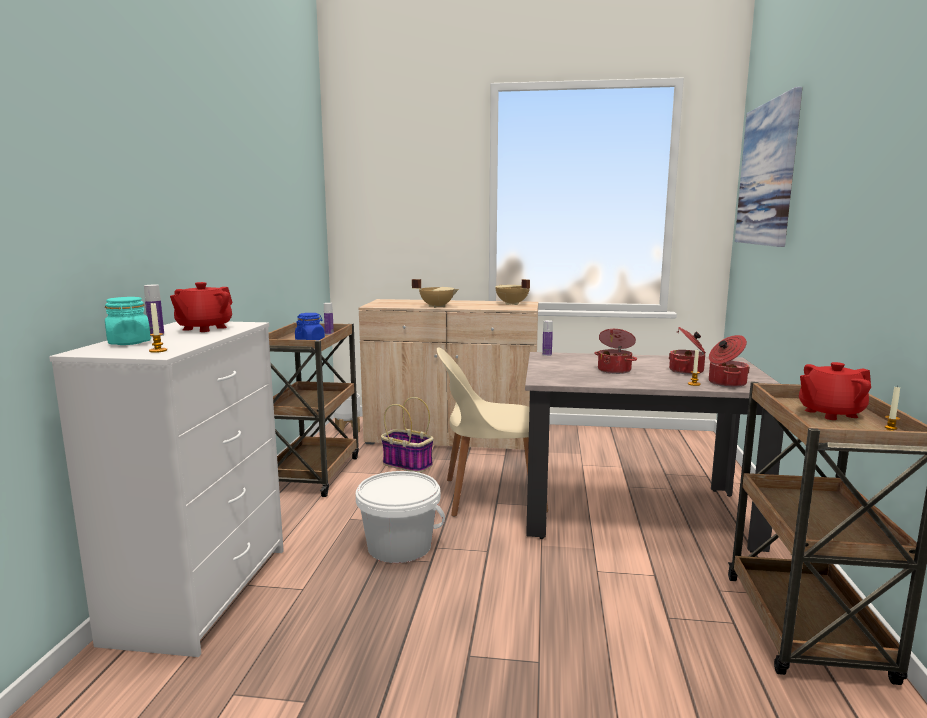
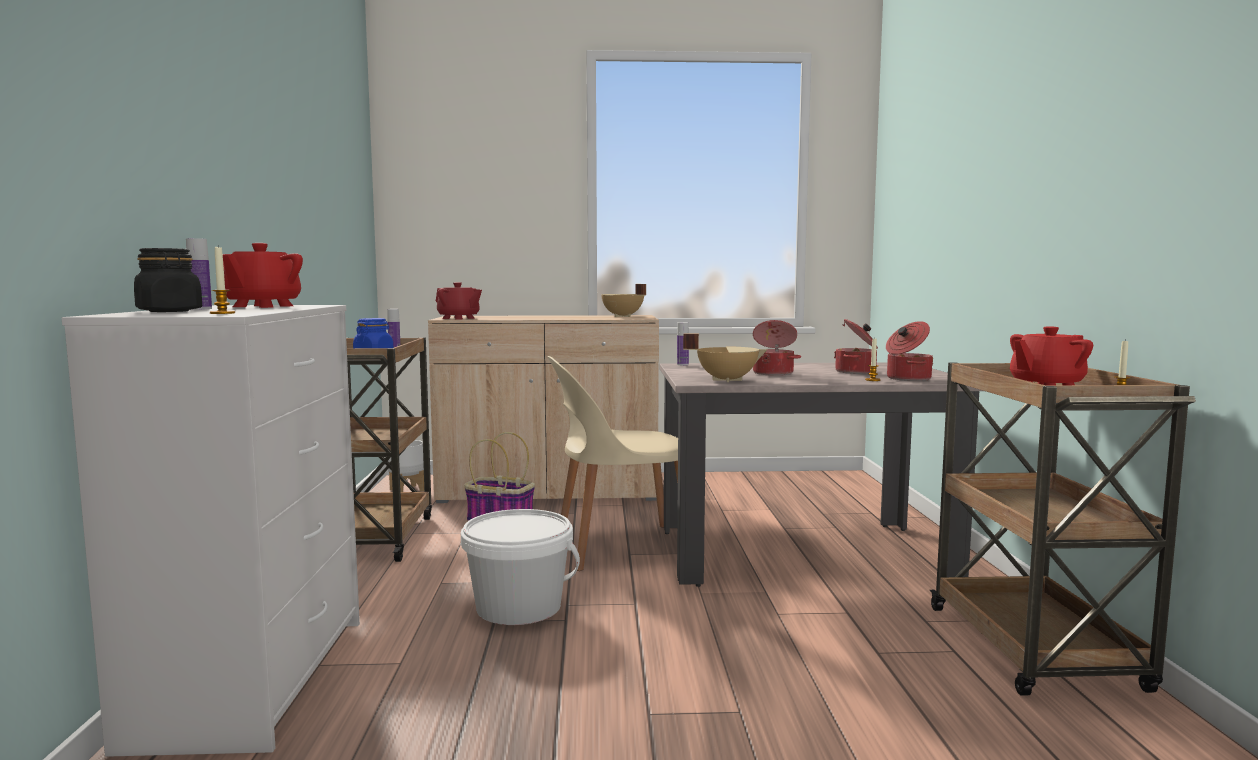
camera: 10 degrees left, 5 degrees down
turquoise jar [105,297,151,345] -> black jar [134,248,202,312]
beige cooking pot [412,279,459,308] -> beige cooking pot moved to [683,334,767,382]
picture [735,87,803,247] -> none
none -> red teapot [436,282,482,320]

